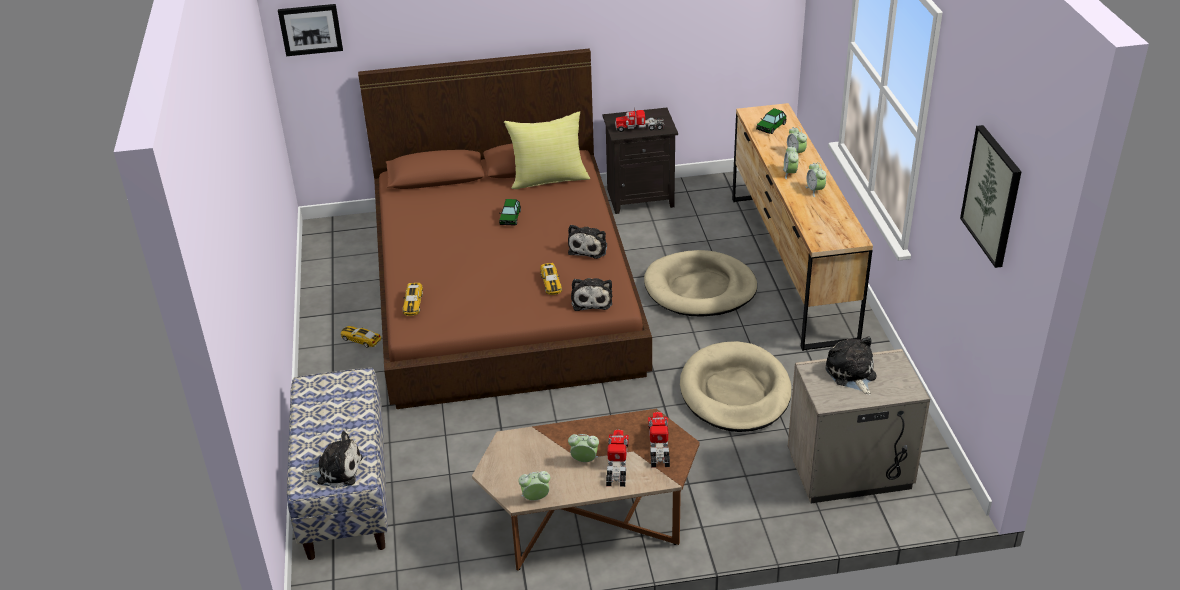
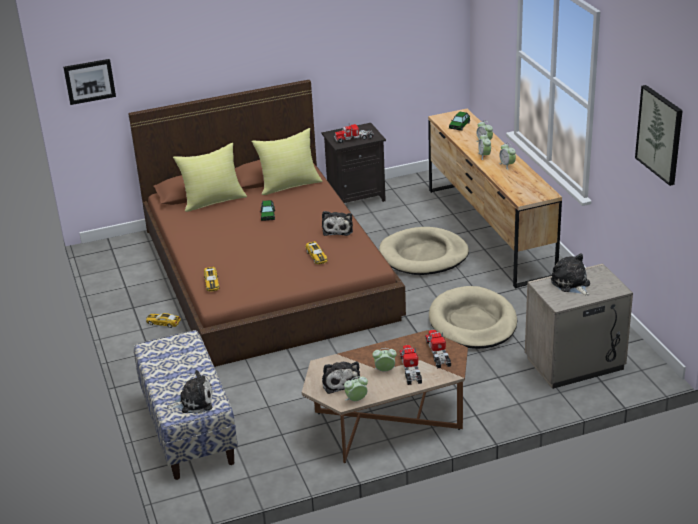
camera: 10 degrees left, 5 degrees down
plush toy [571,278,612,311] -> plush toy moved to [322,361,360,394]
none -> yellow pillow [173,143,247,212]

